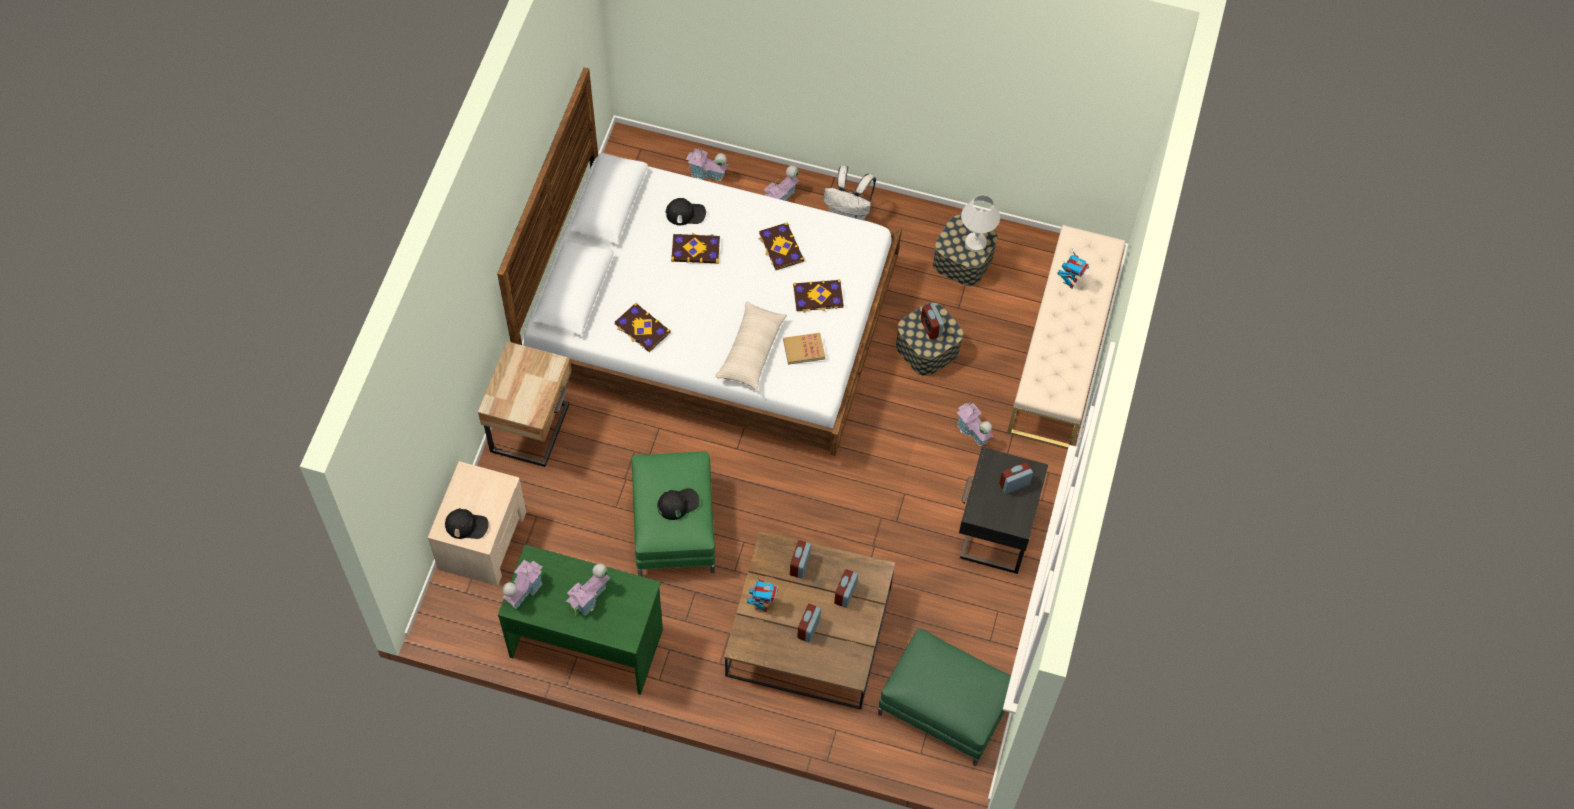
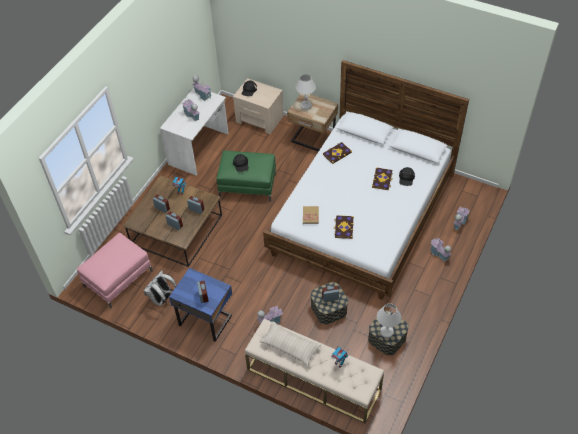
camera: 105 degrees right, 10 degrees down
green desk [498,544,663,695] -> white desk [160,88,229,176]
beige pillow [715,301,787,390] -> beige pillow moved to [259,321,321,366]
book [759,223,805,270] -> none
white backpack [823,166,876,220] -> white backpack moved to [143,270,176,307]
green ottoman [878,629,1011,766] -> pink ottoman [77,233,153,308]
black nightstand [959,447,1048,574] -> blue nightstand [169,268,232,342]
none -> white table lamp [296,74,316,110]

